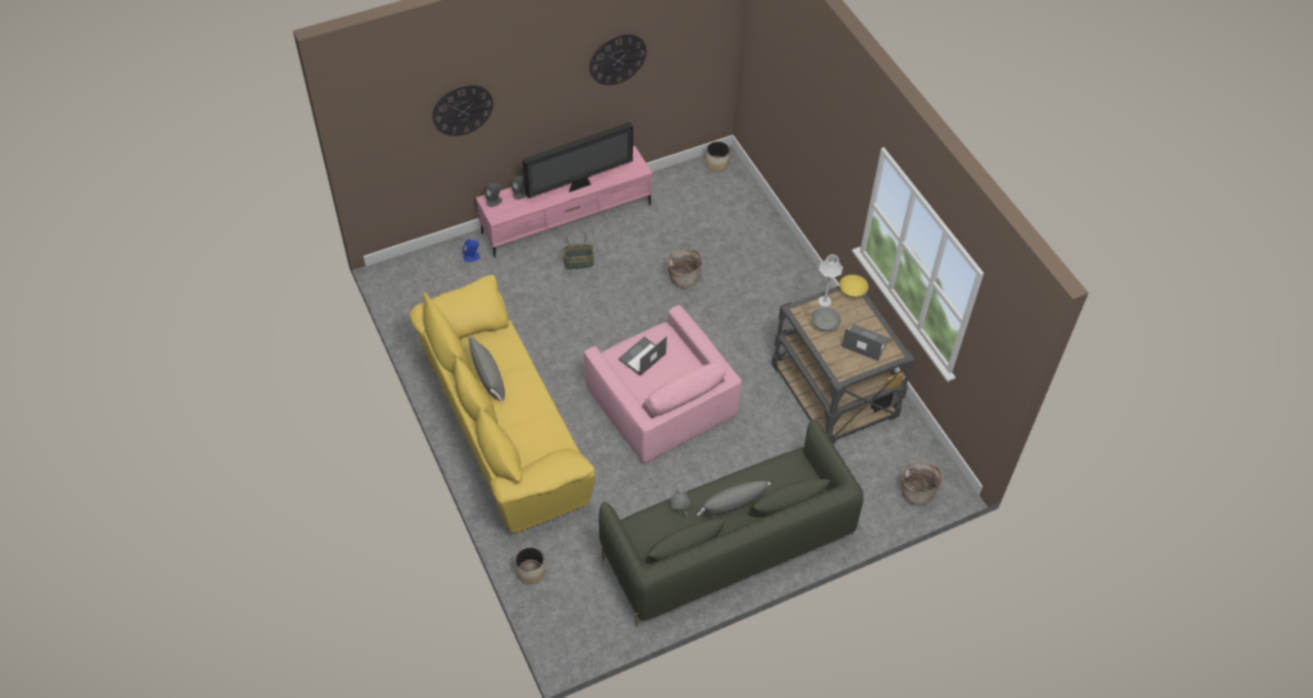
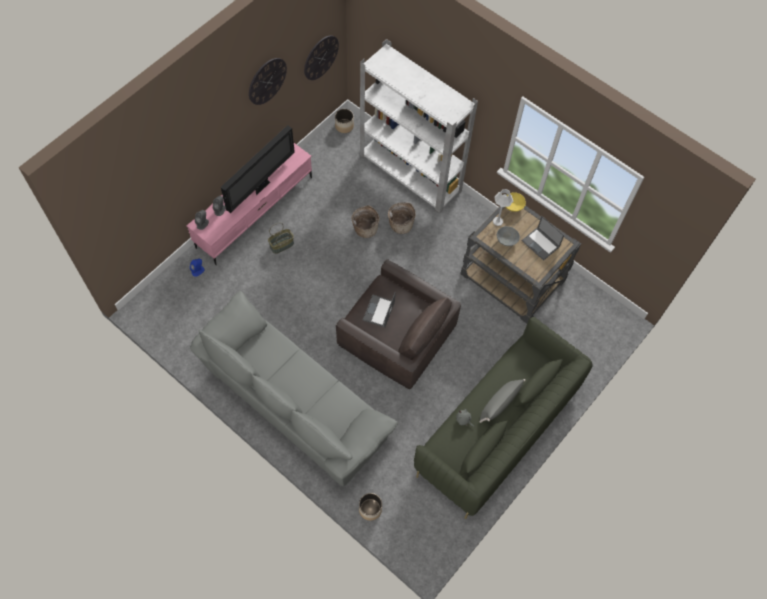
camera: 25 degrees left, 10 degrees up
yellow sofa [409,275,595,533] -> grey sofa [190,291,398,486]
wall clock [432,84,493,136] -> wall clock moved to [304,35,339,80]
grey pillow [468,336,505,404] -> none
pink armchair [584,305,742,464] -> brown armchair [336,259,461,389]
laptop [842,324,889,361] -> laptop turned 135 degrees counterclockwise [522,216,564,261]
basket [901,461,942,506] -> basket moved to [388,203,416,234]
none -> white bookcase [360,39,478,213]

